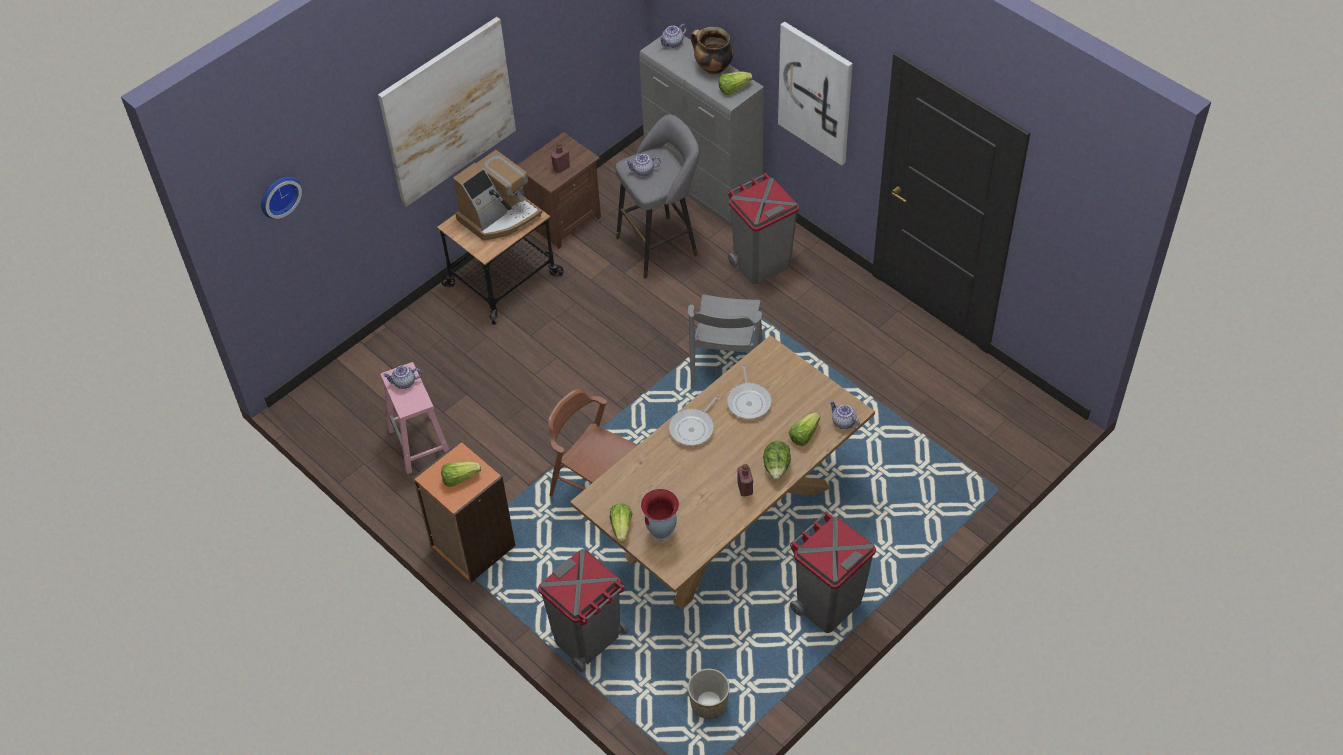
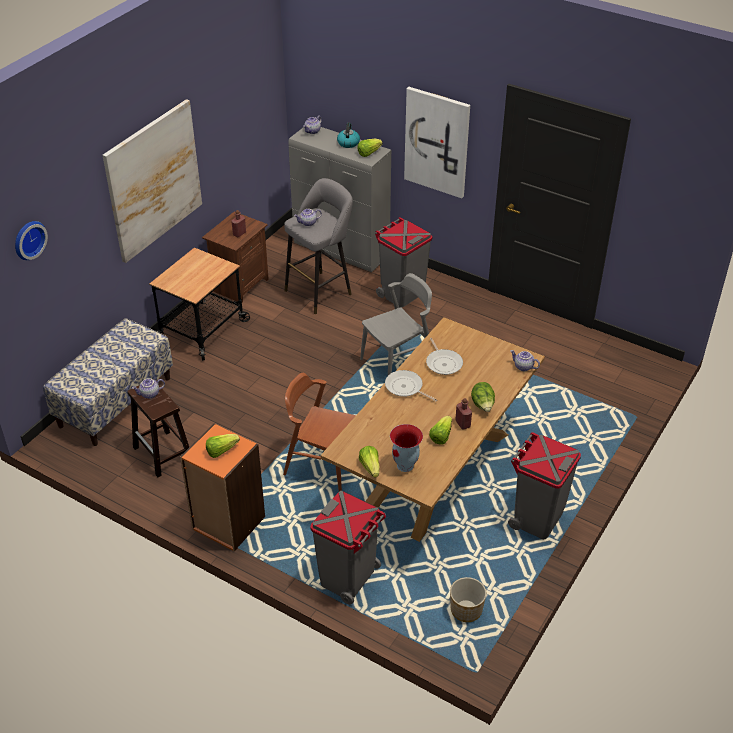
camera: 15 degrees left, 10 degrees down
pink stool [380,362,449,474] -> brown stool [127,379,189,477]
coffee machine [453,150,543,241] -> none
frying pan [669,395,719,446] -> frying pan turned 105 degrees clockwise [385,370,437,401]
grey chair [688,294,763,389] -> grey chair turned 120 degrees counterclockwise [360,273,432,375]
cooking pot [690,27,733,75] -> kettle [337,122,360,148]
lettuce [789,413,820,446] -> lettuce moved to [429,416,452,445]
none -> bench [43,318,173,446]

